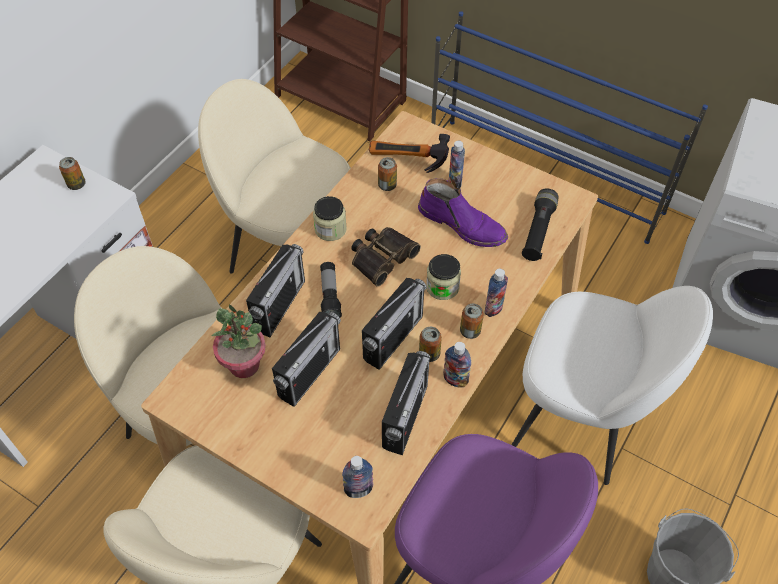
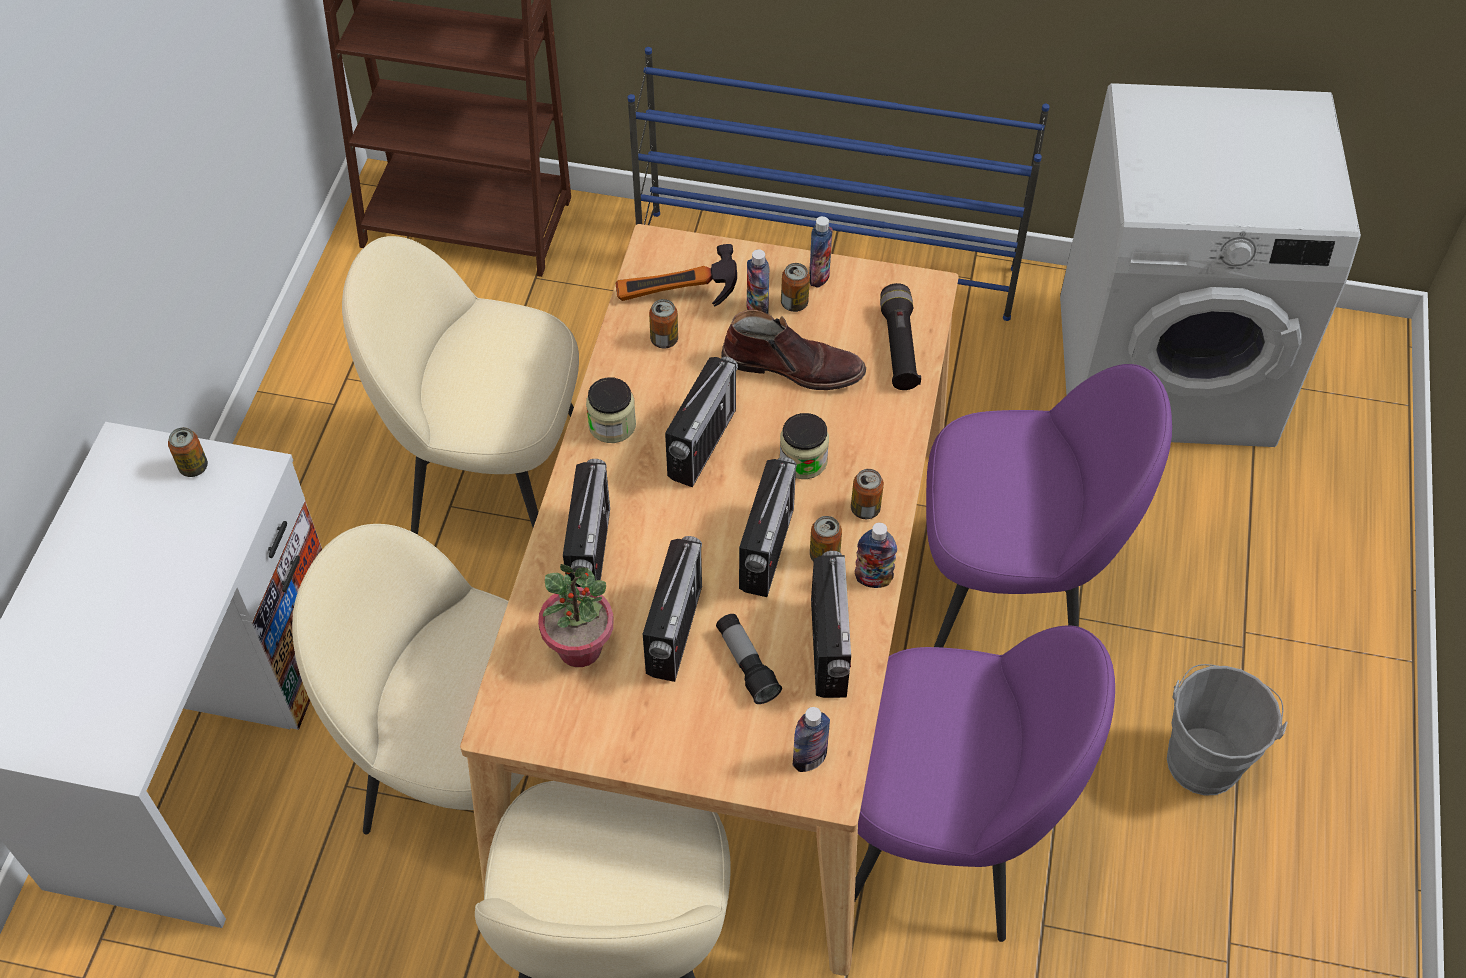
camera: 20 degrees left, 0 degrees up
flashlight [320,262,342,318] -> flashlight moved to [716,614,782,704]
binoculars [351,227,421,287] -> radio [665,357,738,487]
purple boot [418,178,508,247] -> brown boot [721,310,866,390]
bottle [485,269,508,317] -> bottle moved to [809,216,833,288]
white chair [511,286,713,485] -> purple chair [926,364,1172,648]
none -> can [781,263,810,312]

